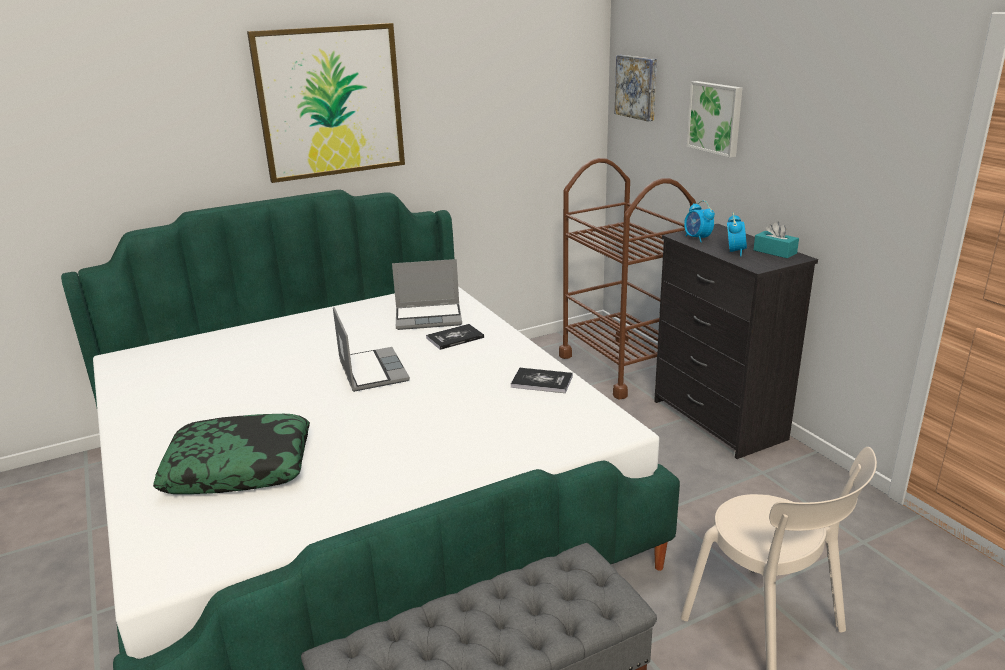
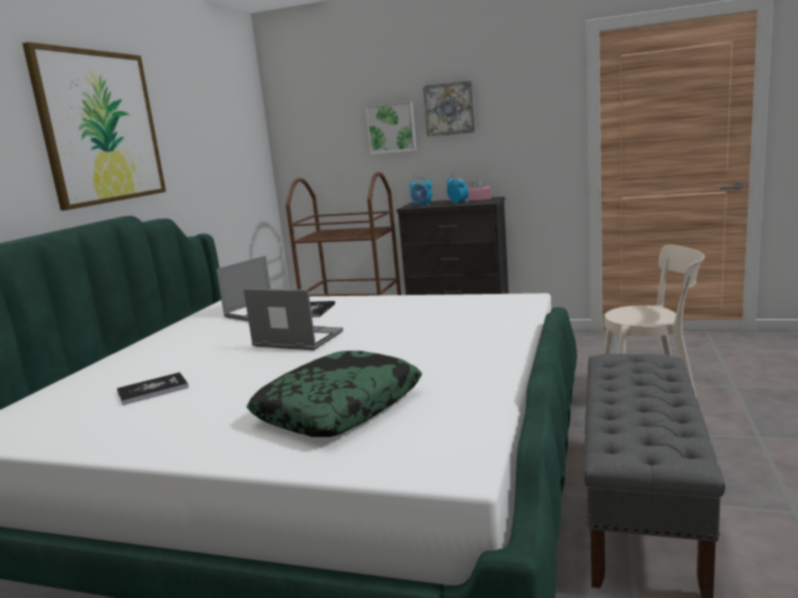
camera: 45 degrees left, 10 degrees down
book [511,368,573,393] -> book moved to [117,372,189,405]
picture [615,55,657,121] -> picture moved to [423,80,475,137]
turquoise tissue box [753,221,799,258] -> pink tissue box [465,177,491,201]

